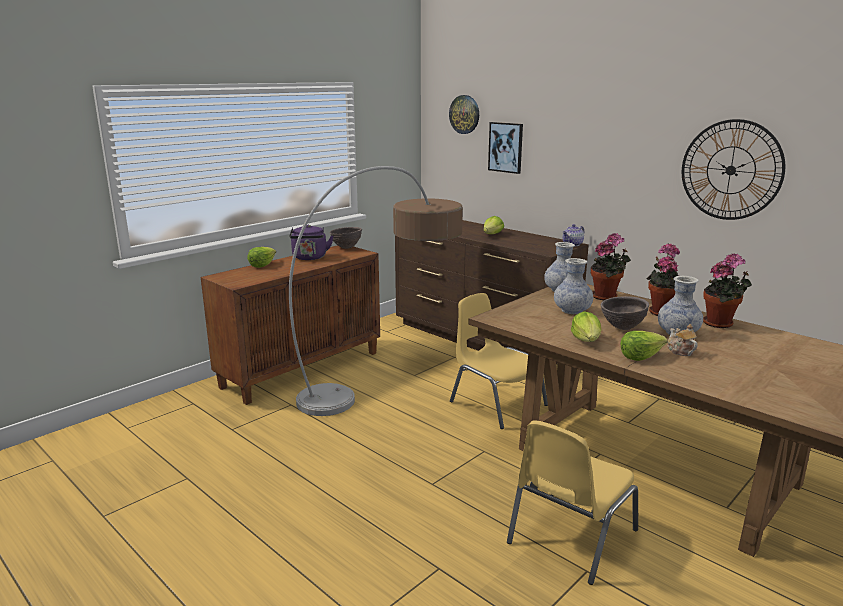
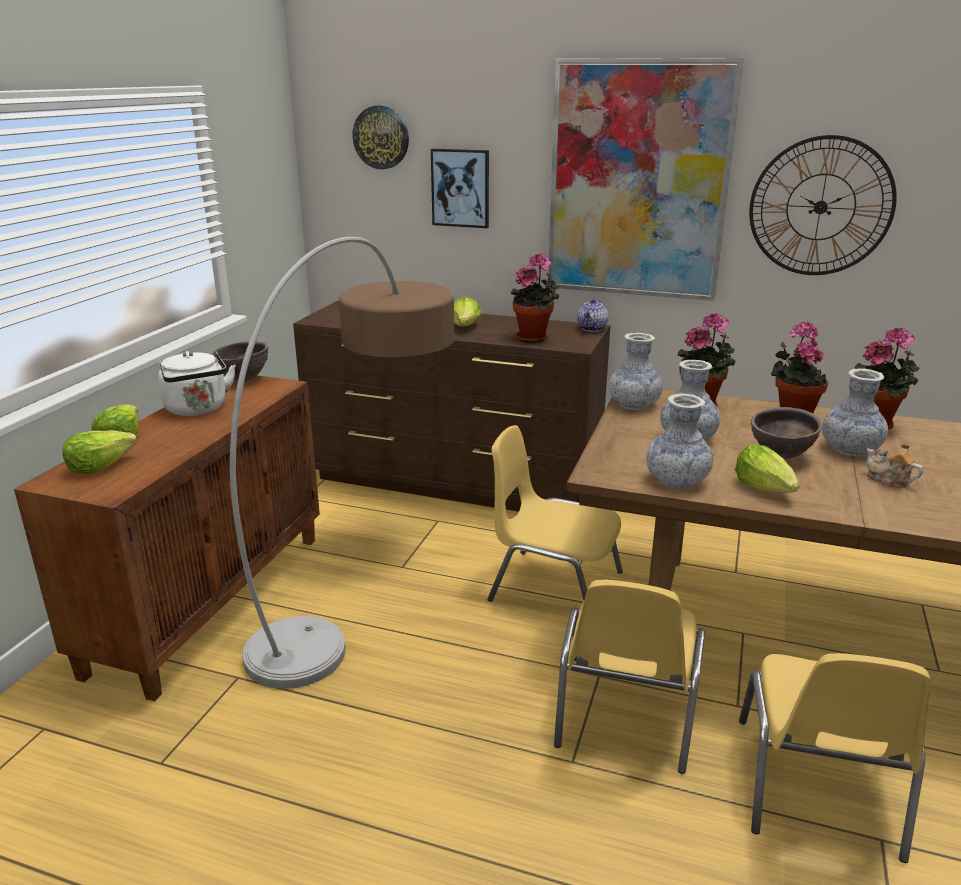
camera: 25 degrees left, 5 degrees up
purple kettle [289,224,333,260] -> white kettle [158,351,236,416]
lettuce [620,331,668,361] -> lettuce moved to [62,430,137,474]
none -> potted plant [511,253,559,343]
none -> picture [548,58,744,301]
none -> yellow chair [554,580,705,774]
none -> vase [646,394,713,489]

